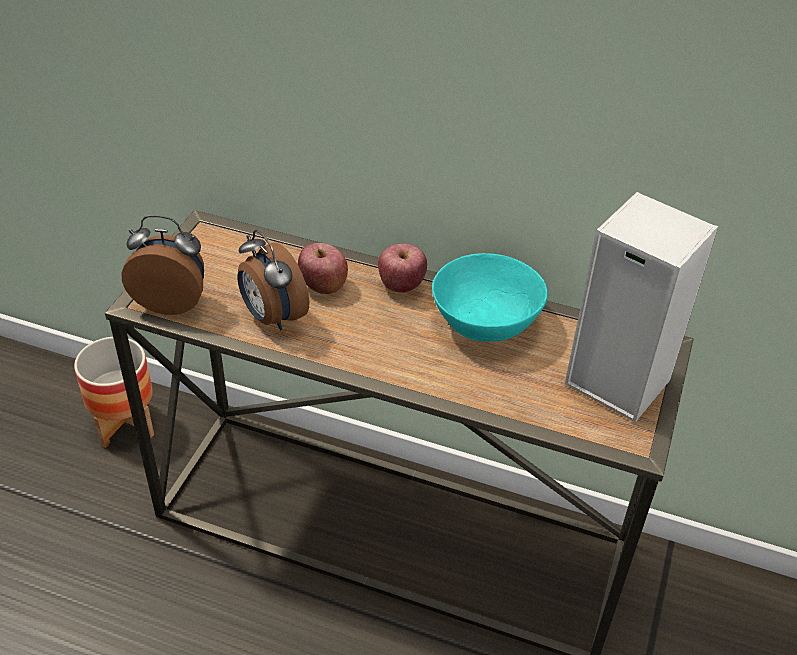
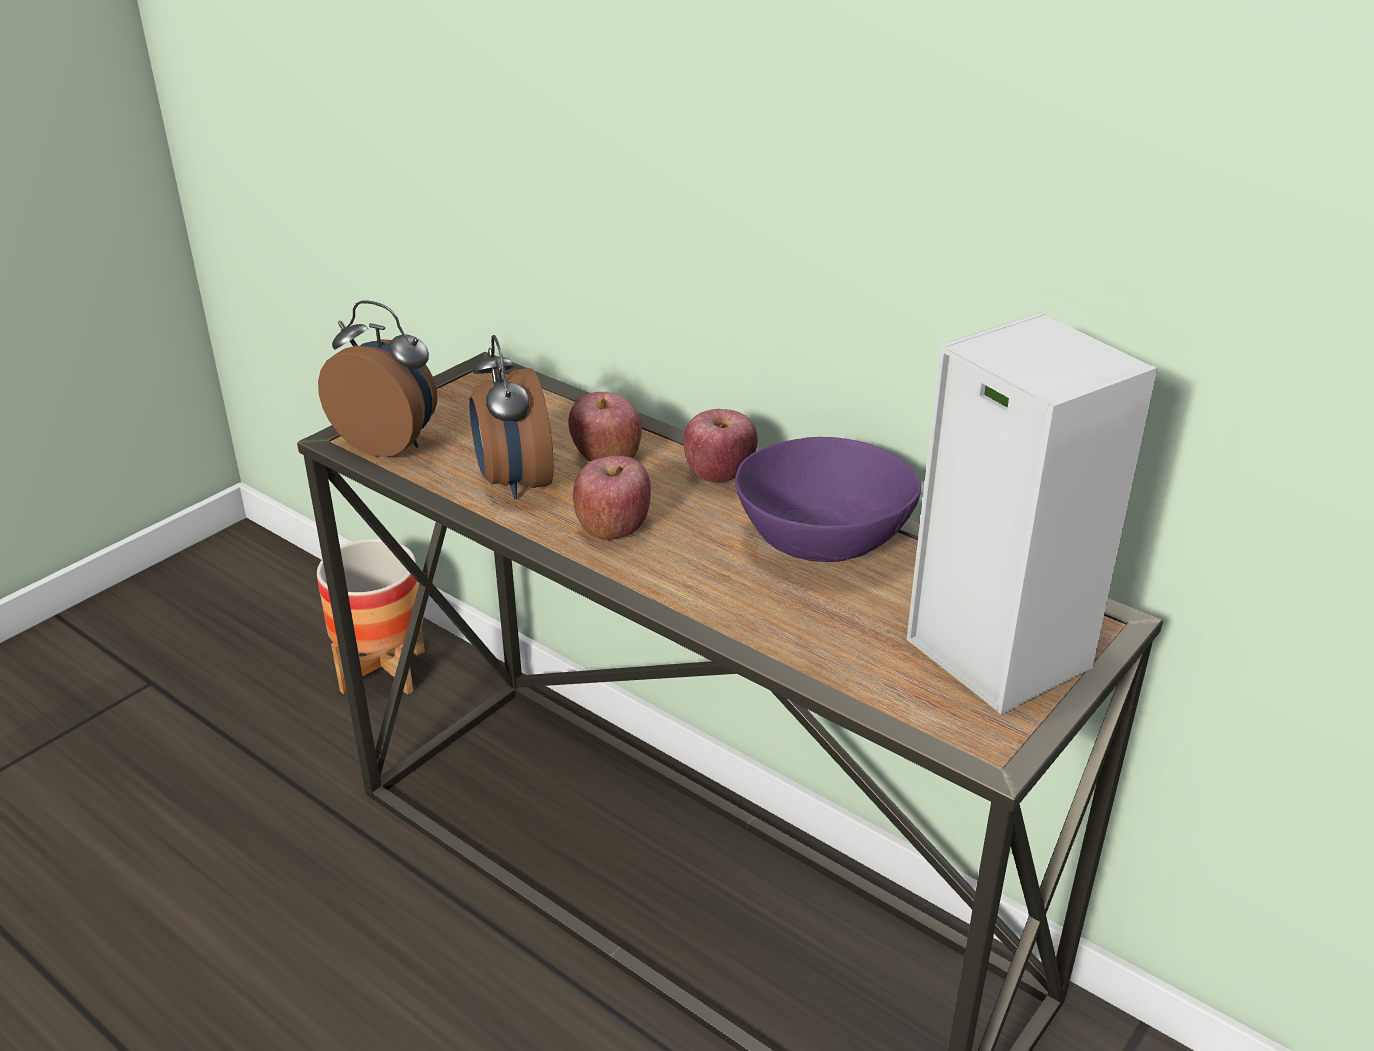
camera: 20 degrees right, 10 degrees down
turquoise bowl [432,253,548,342] -> purple bowl [735,437,921,562]
none -> apple [573,456,651,540]

